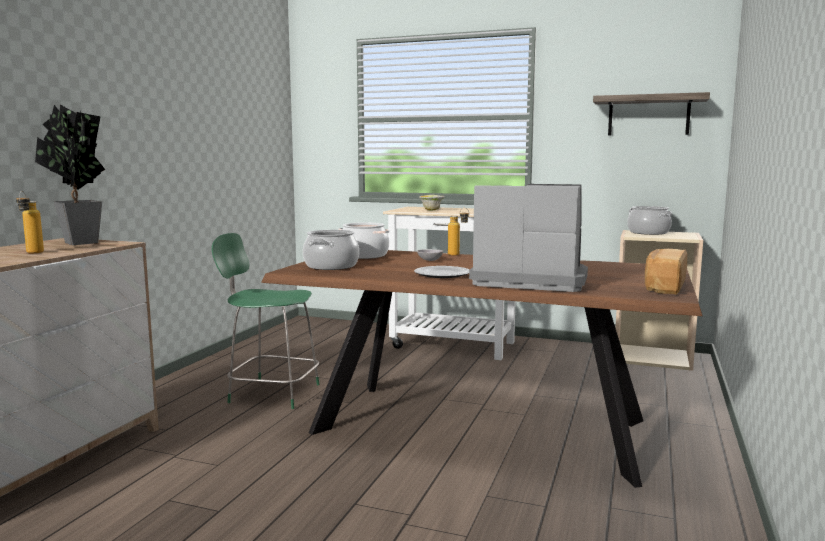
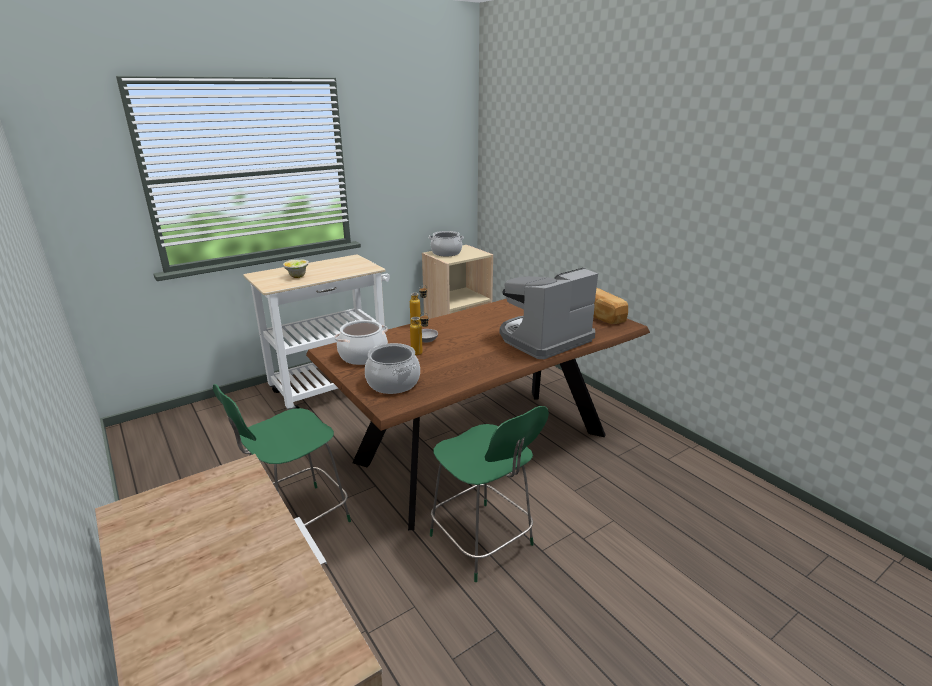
camera: 55 degrees left, 15 degrees up
bottle [16,191,44,253] -> bottle moved to [410,312,429,356]
potted plant [35,105,105,245] -> none
plate [414,266,469,278] -> none
shelf [593,92,710,136] -> none
none -> green chair [430,406,549,582]

